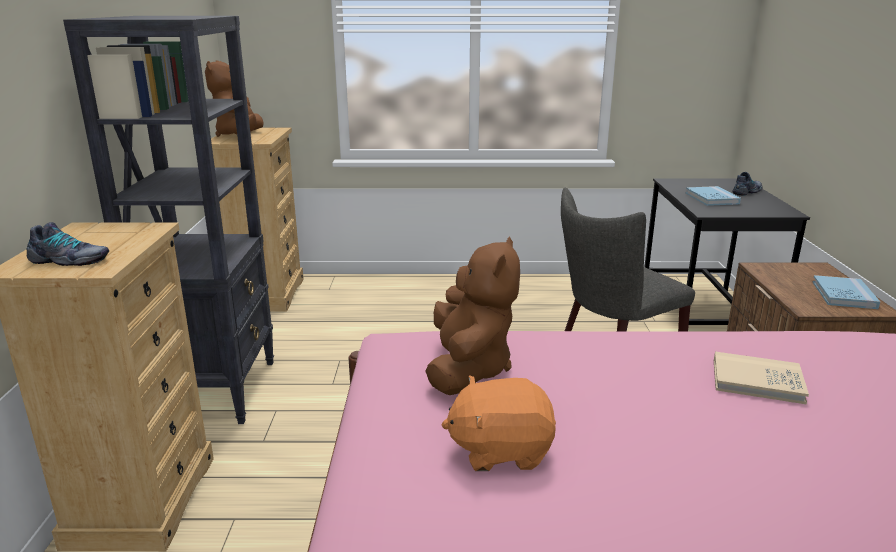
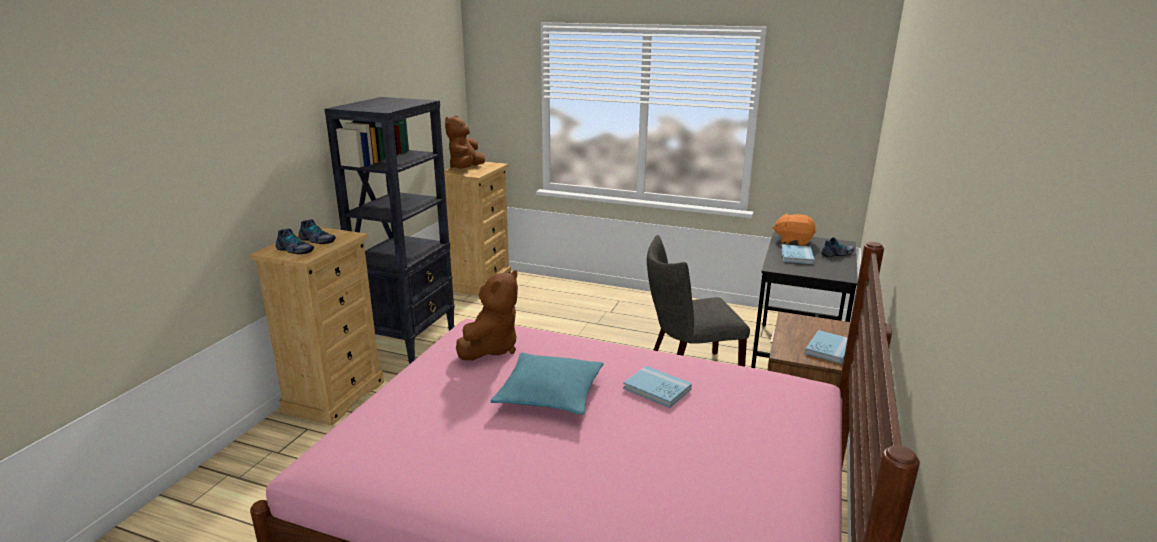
camera: 20 degrees right, 0 degrees up
orange plush toy [442,375,556,471] -> orange plush toy moved to [772,214,816,246]
beige book [714,352,809,405] -> blue book [623,366,692,408]
none -> shoe [299,219,336,244]
none -> turquoise pillow [491,353,604,415]

